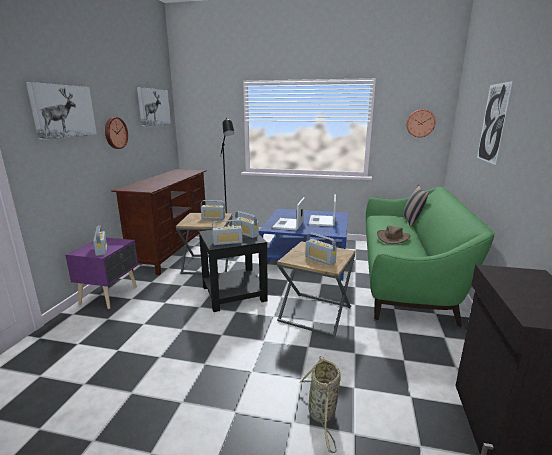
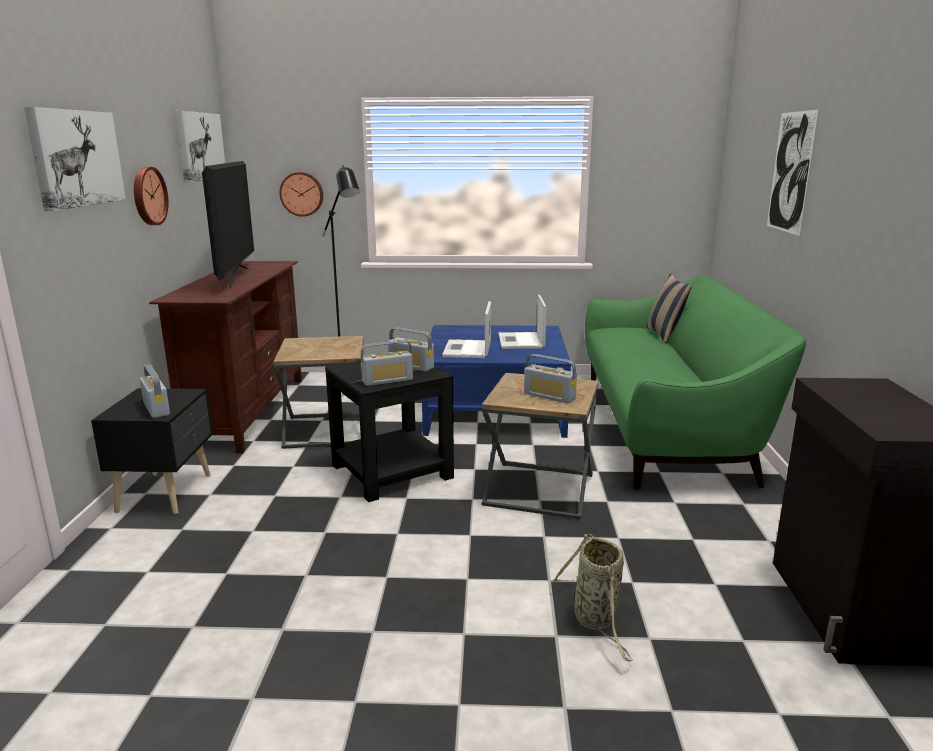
camera: 10 degrees left, 0 degrees up
purple nightstand [65,238,138,309] -> black nightstand [91,388,213,514]
radio [201,200,225,220] -> none
brown hat [377,226,411,244] -> none
wall clock [406,109,436,137] -> wall clock moved to [279,172,323,217]
none -> television [202,161,254,288]

